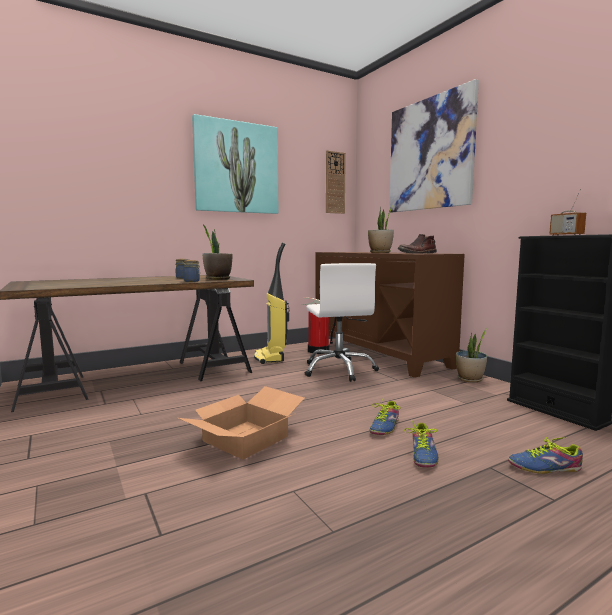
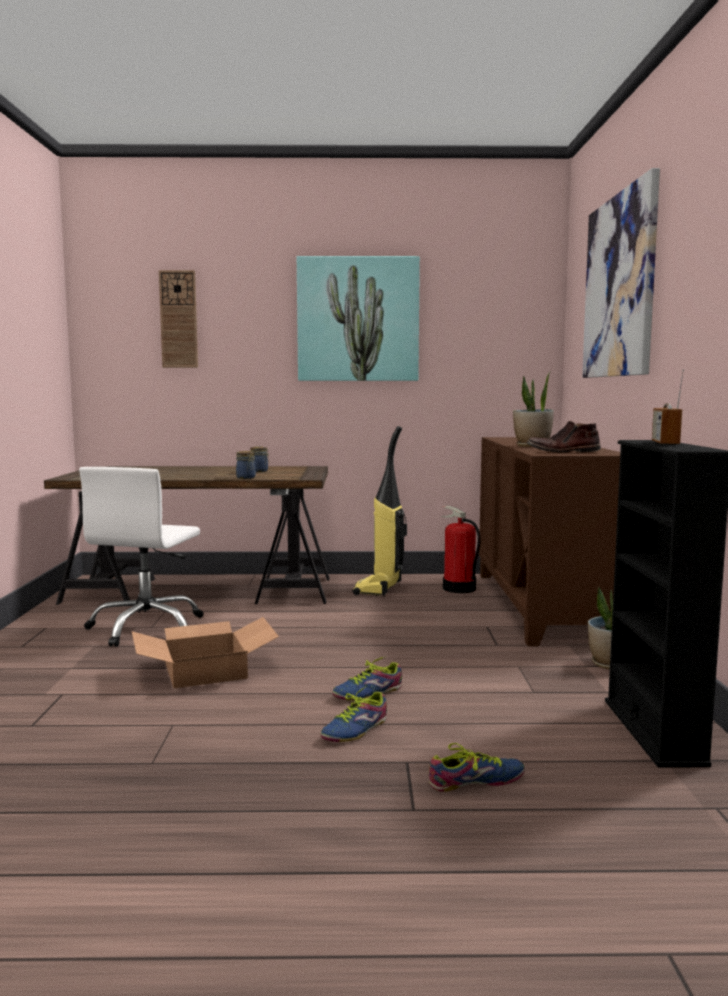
camera: 30 degrees right, 0 degrees up
potted plant [203,225,233,280] -> none
white office chair [305,263,379,382] -> white office chair moved to [79,467,203,647]
wall clock [326,151,346,214] -> wall clock moved to [159,270,198,368]
shoe [508,437,583,474] -> shoe turned 135 degrees clockwise [429,743,525,792]

